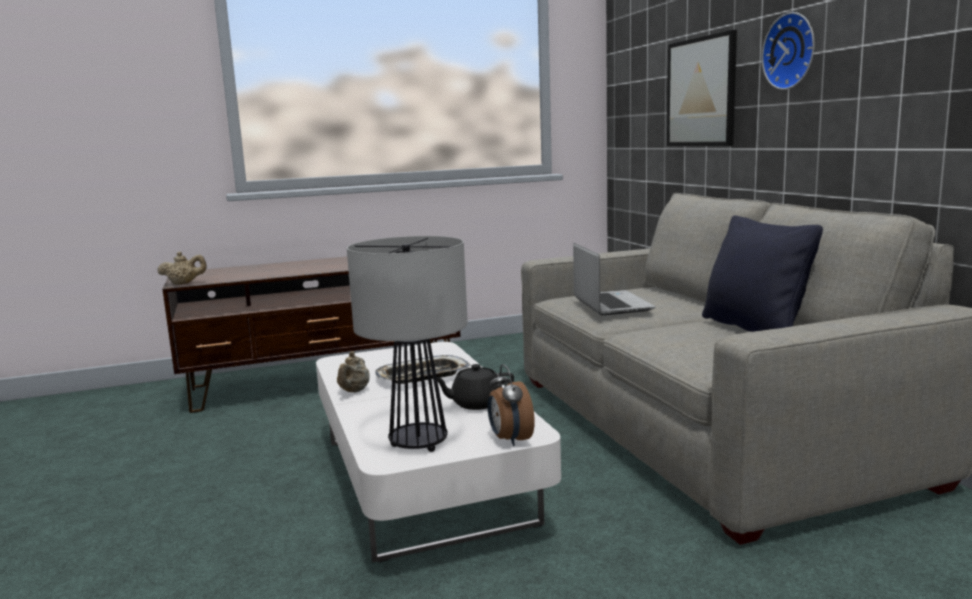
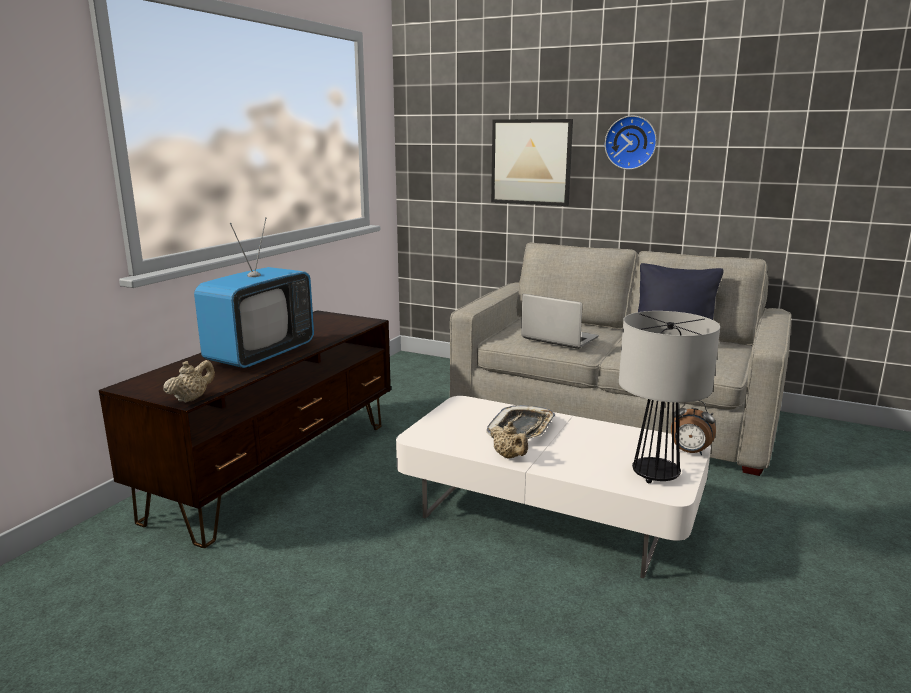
camera: 45 degrees left, 5 degrees up
black teapot [432,364,514,410] -> none
none -> television [194,217,314,368]

